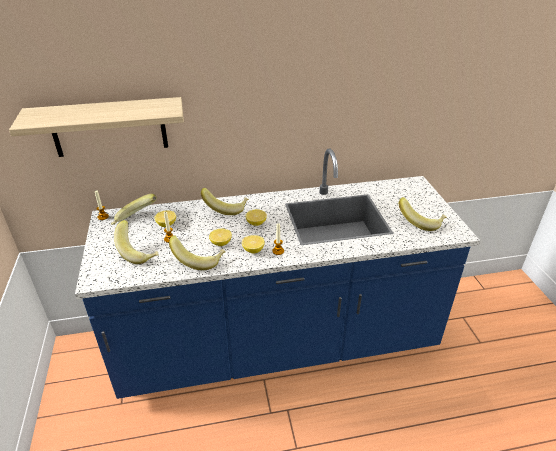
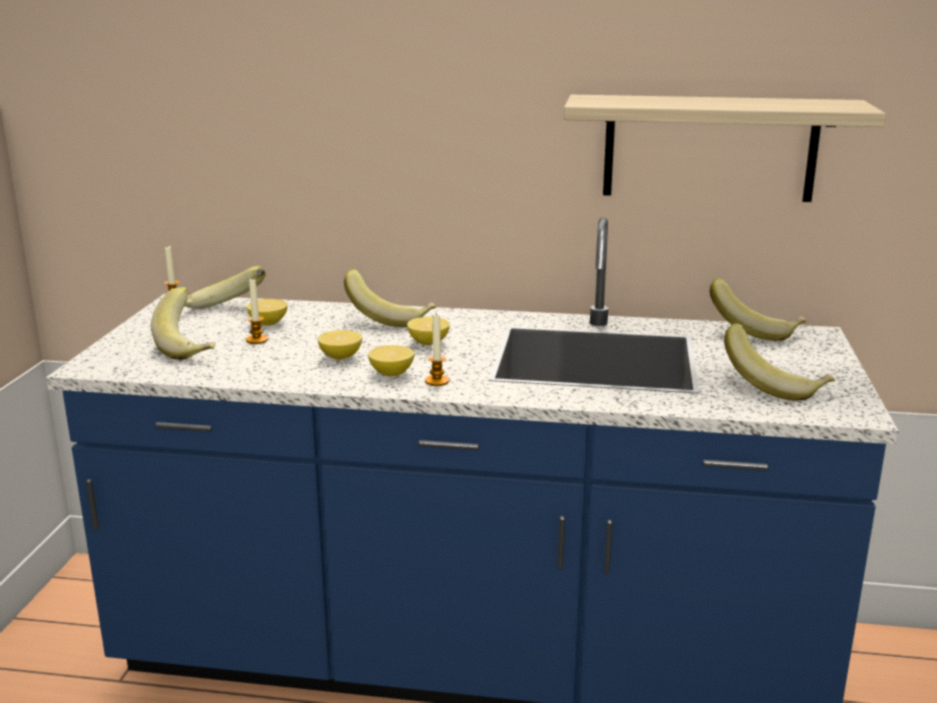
camera: 20 degrees right, 15 degrees down
shelf [9,97,184,157] -> shelf moved to [564,95,886,202]
banana [169,235,225,270] -> banana moved to [709,278,807,341]

